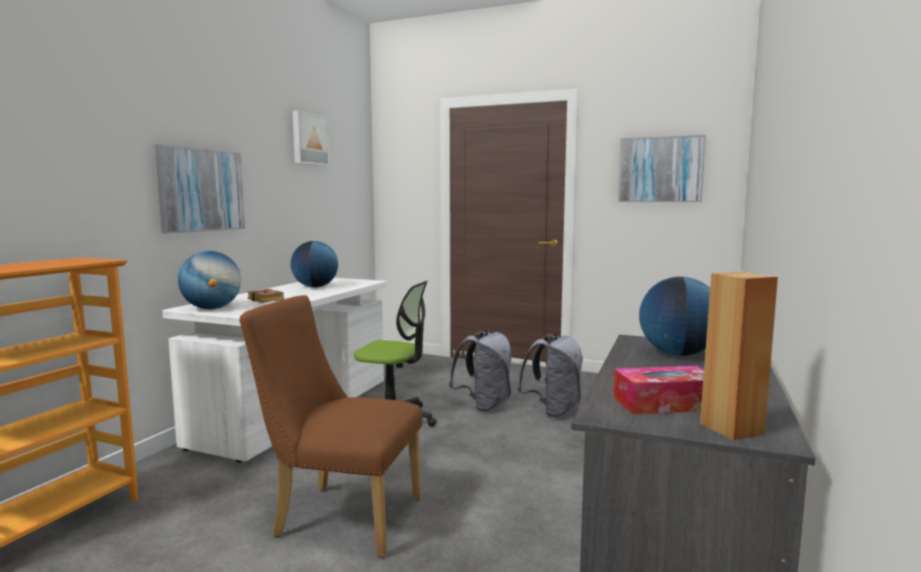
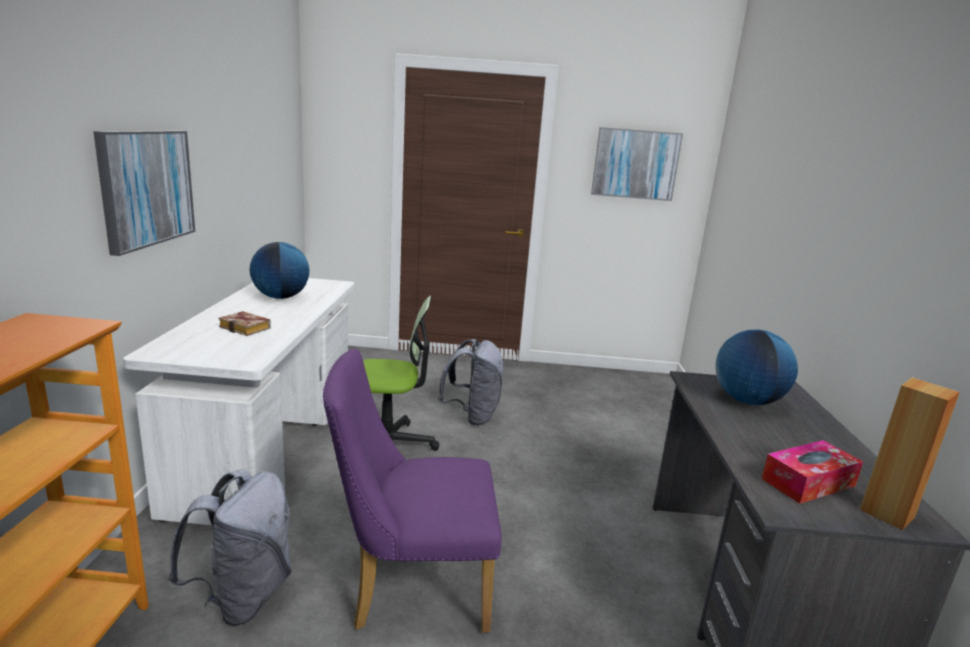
camera: 20 degrees left, 10 degrees up
globe [178,251,241,309] -> none
brown chair [239,295,423,558] -> purple chair [323,349,502,633]
picture [293,111,330,166] -> none
grey backpack [517,333,583,417] -> grey backpack moved to [168,469,292,626]

